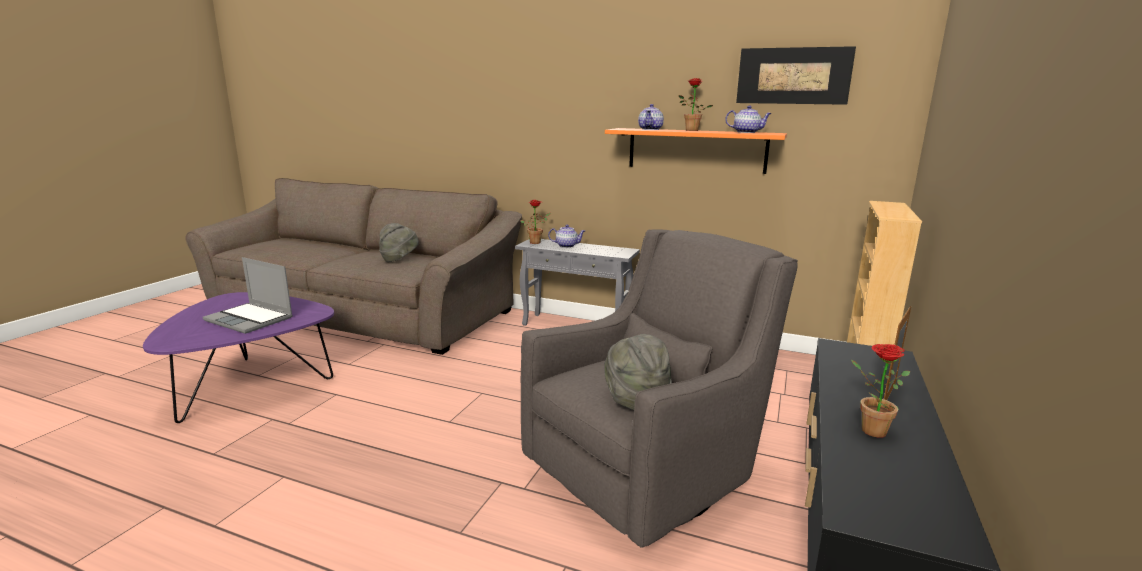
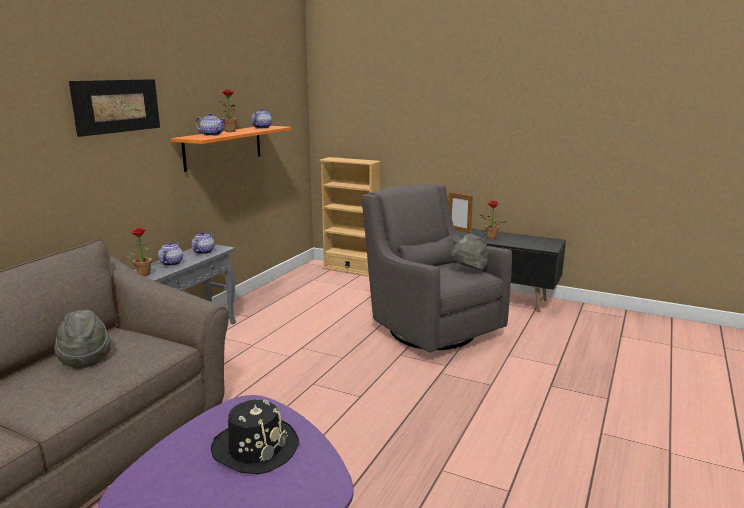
camera: 85 degrees left, 0 degrees up
laptop [203,257,293,334] -> black hat [211,400,299,474]
picture [736,46,856,105] -> picture moved to [69,79,160,137]
none -> teapot [192,231,214,254]

